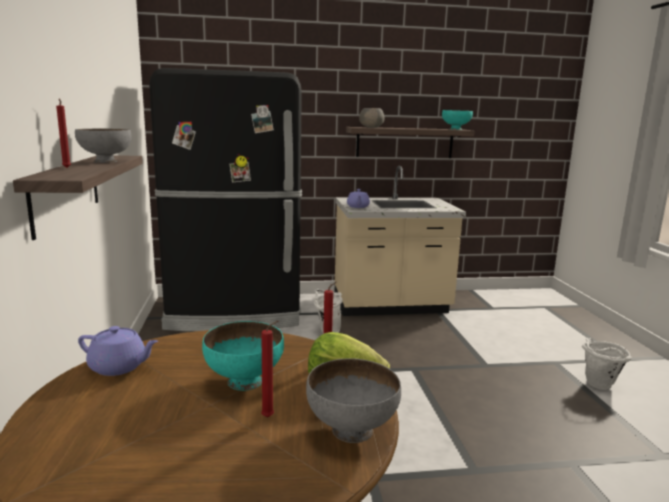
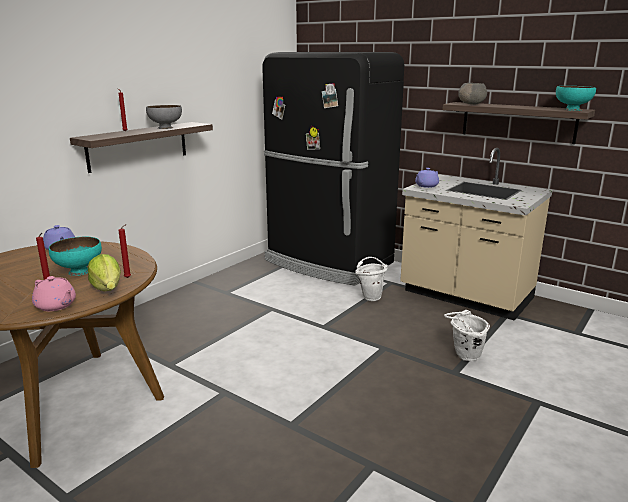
camera: 45 degrees right, 5 degrees up
grey bowl [306,358,401,443] -> pink teapot [32,276,76,311]
white bucket [582,338,632,390] -> white bucket moved to [444,310,490,361]

